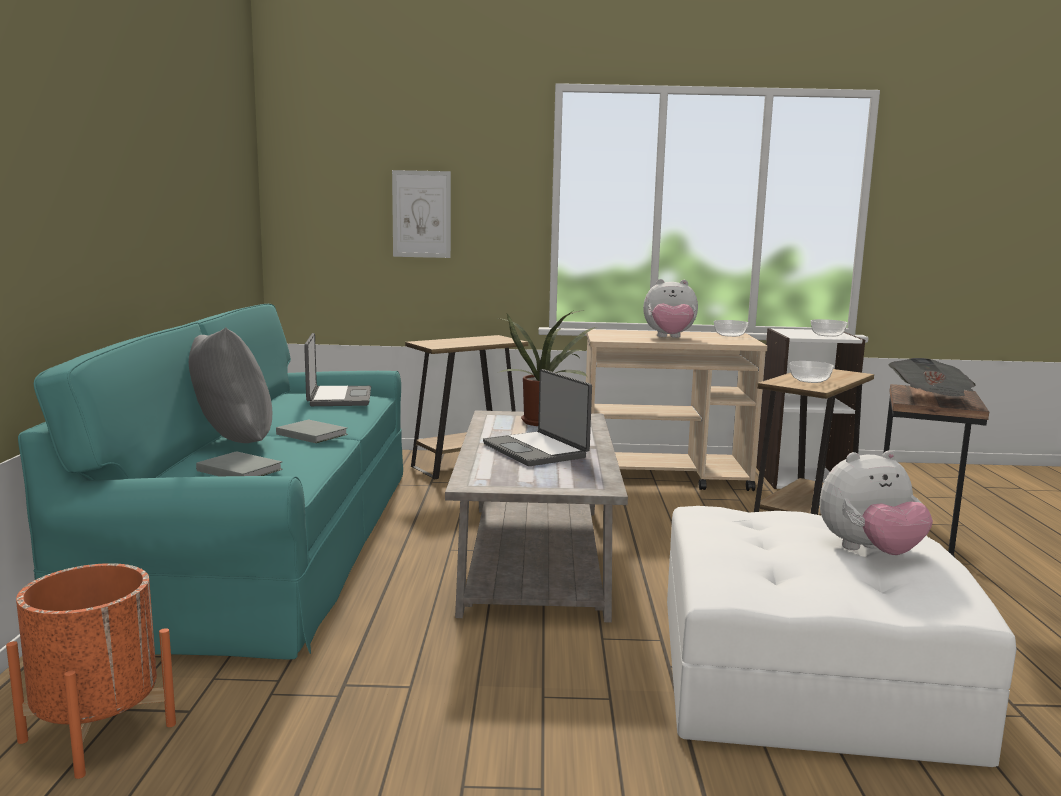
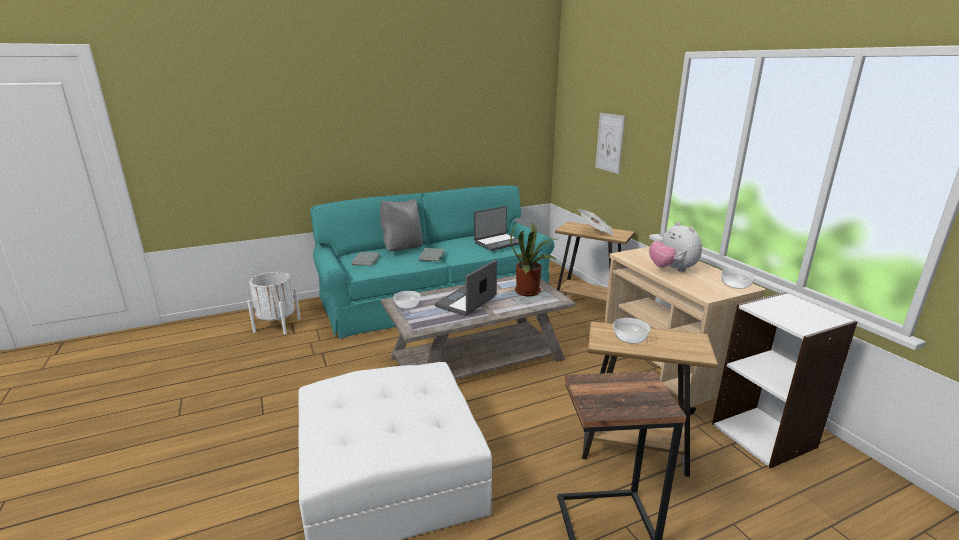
camera: 65 degrees right, 10 degrees up
orange planter [6,563,176,779] -> white planter [247,272,301,335]
bowl [811,319,848,337] -> bowl moved to [393,291,420,309]
plush toy [819,450,933,555] -> none
newspaper [888,358,976,397] -> newspaper moved to [578,209,615,236]

